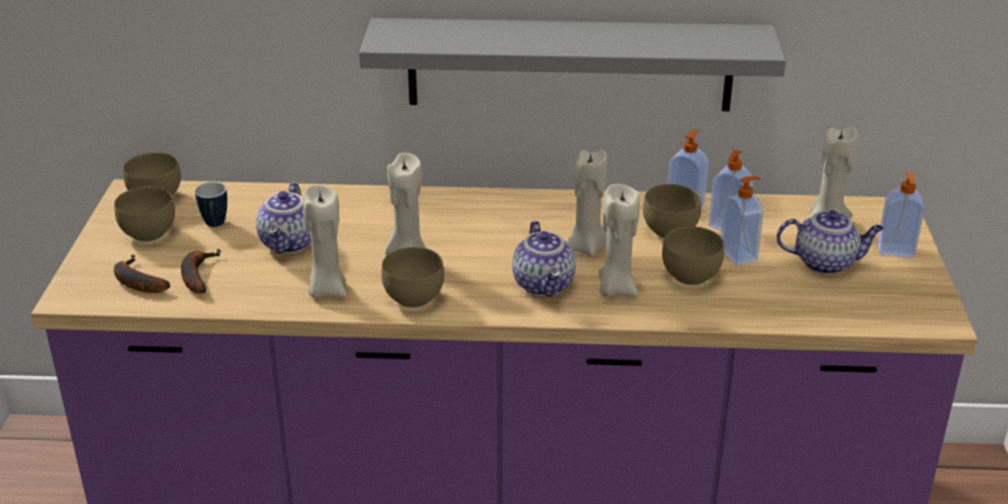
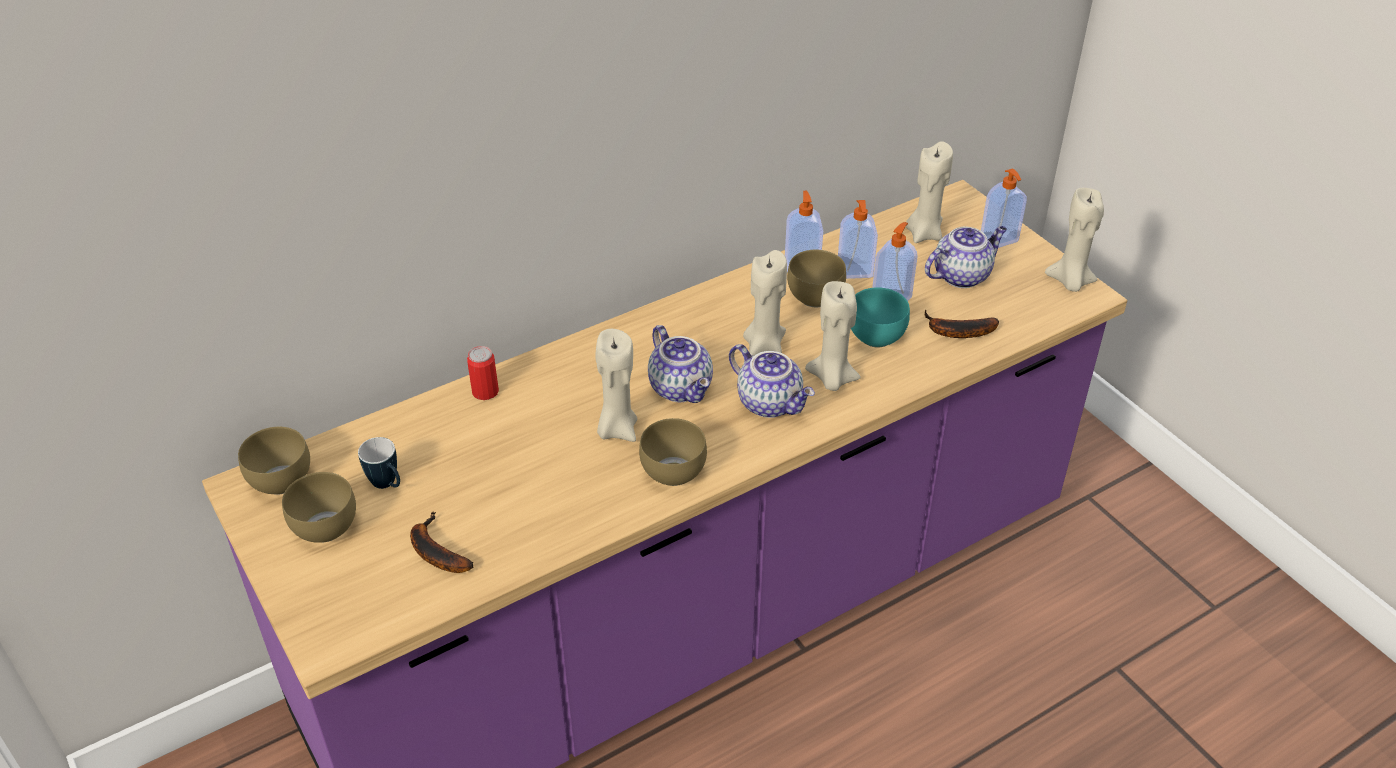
camera: 35 degrees left, 10 degrees up
banana [114,254,170,293] -> banana moved to [925,310,999,338]
teapot [256,182,311,254] -> teapot moved to [648,325,713,403]
beige candle [303,185,347,298] -> beige candle moved to [1045,188,1104,292]
grey shelf [359,18,786,111] -> none
brown bowl [662,226,724,285] -> turquoise bowl [851,287,910,347]
none -> can [467,346,499,400]

